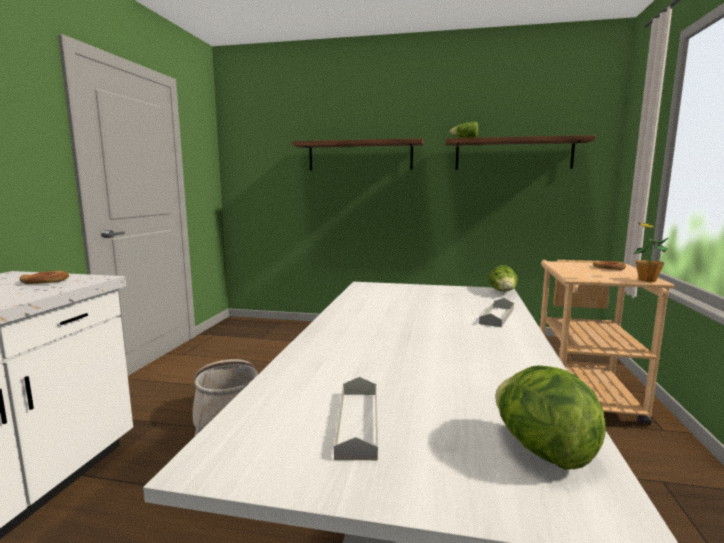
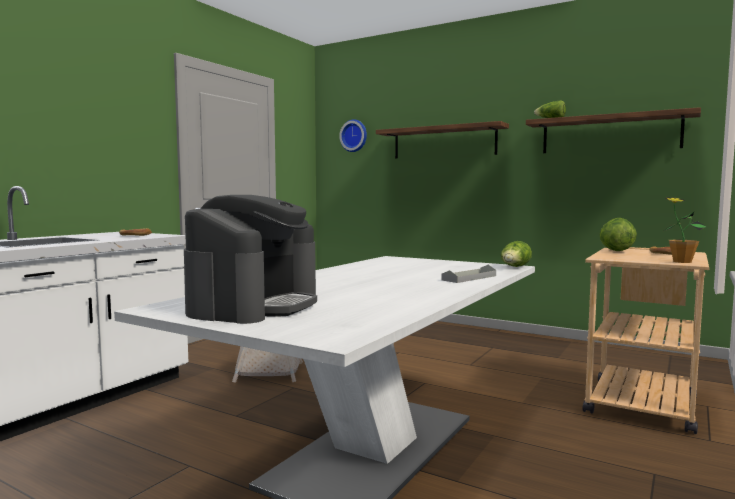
camera: 20 degrees right, 5 degrees down
grey tray [334,377,378,460] -> coffee machine [184,195,317,324]
lettuce [495,365,606,470] -> lettuce moved to [600,218,637,251]
none -> wall clock [339,119,367,152]

